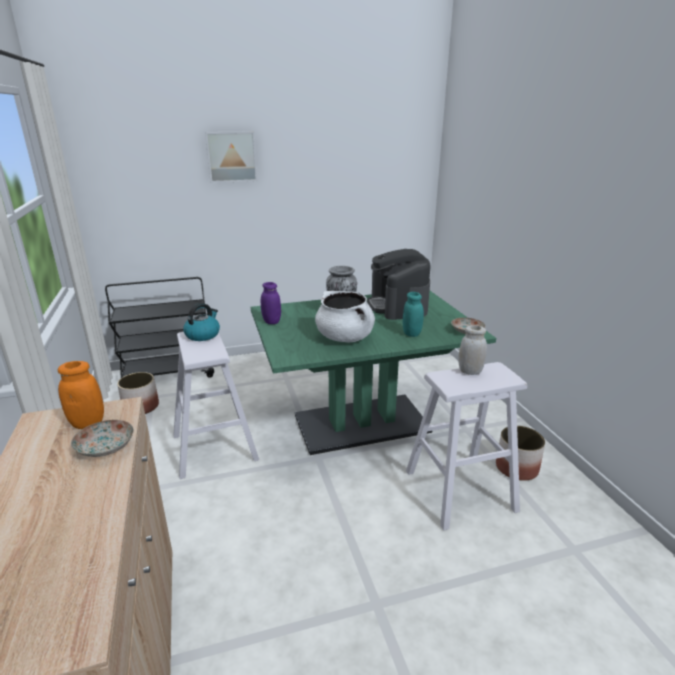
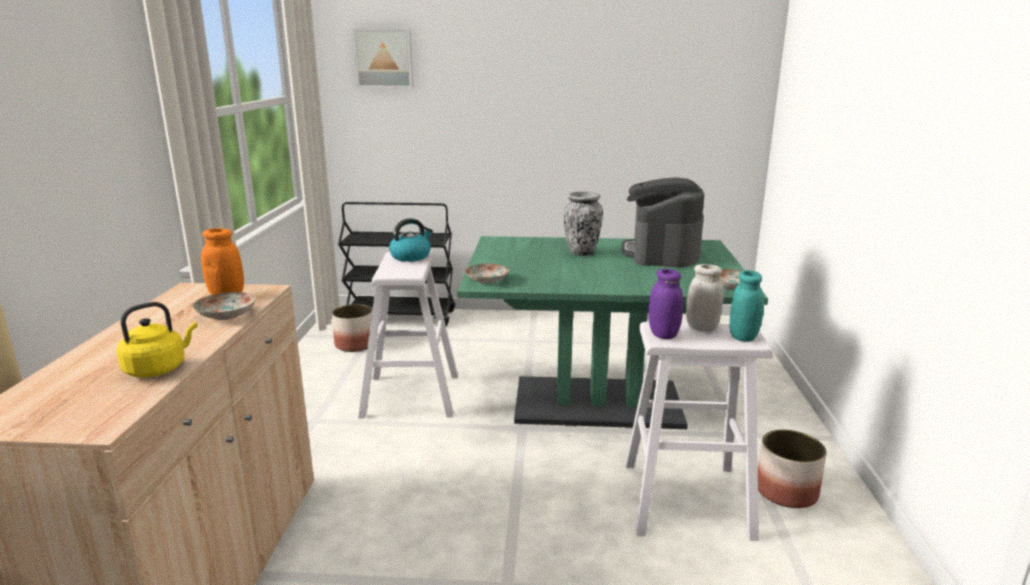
camera: 20 degrees right, 5 degrees down
picture [205,132,258,183] -> picture moved to [353,29,414,88]
purple jar [261,282,281,324] -> purple jar moved to [649,269,683,339]
white cooking pot [315,291,375,343] -> none
turquoise jar [403,292,424,337] -> turquoise jar moved to [729,270,764,342]
none -> yellow kettle [116,302,197,378]
none -> plate [465,264,509,284]

